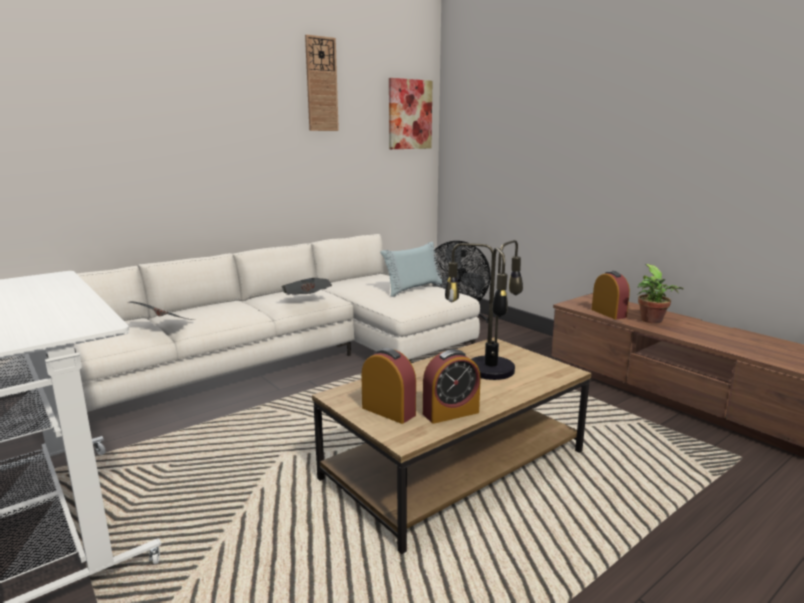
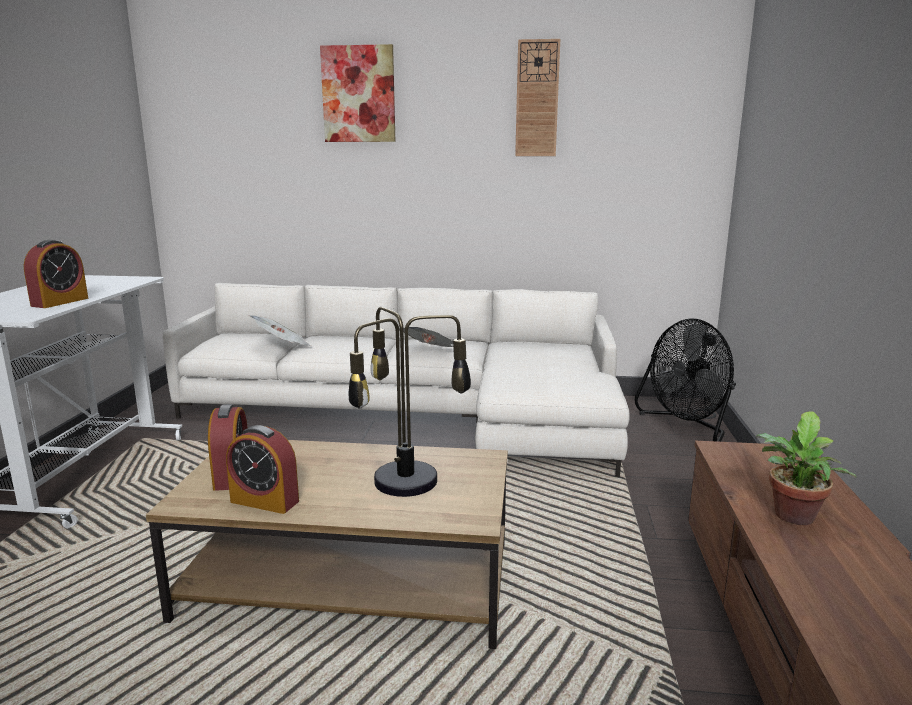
camera: 45 degrees right, 0 degrees up
blue pillow [380,242,442,297] -> none
picture [389,78,432,149] -> picture moved to [320,44,396,142]
alarm clock [591,271,630,320] -> alarm clock moved to [24,240,88,308]

